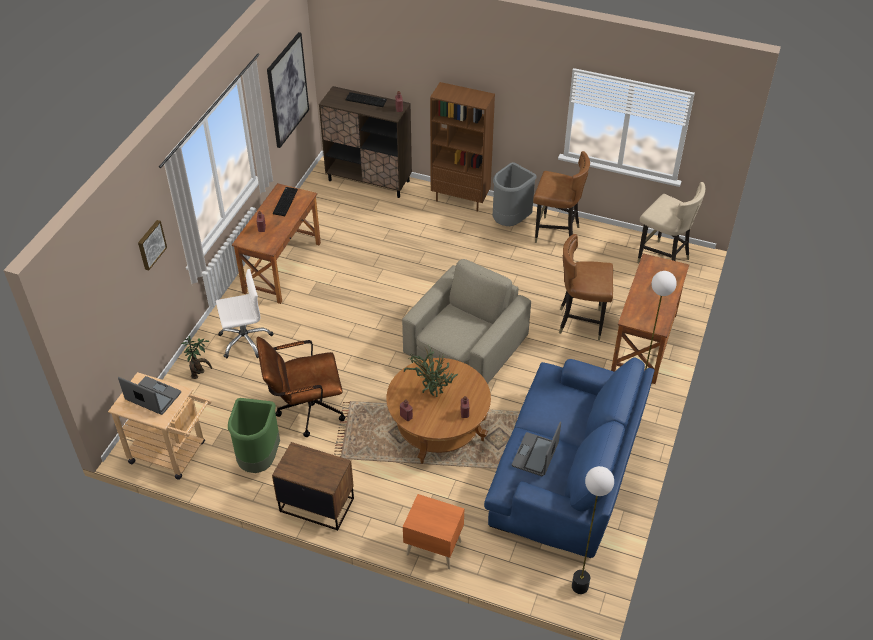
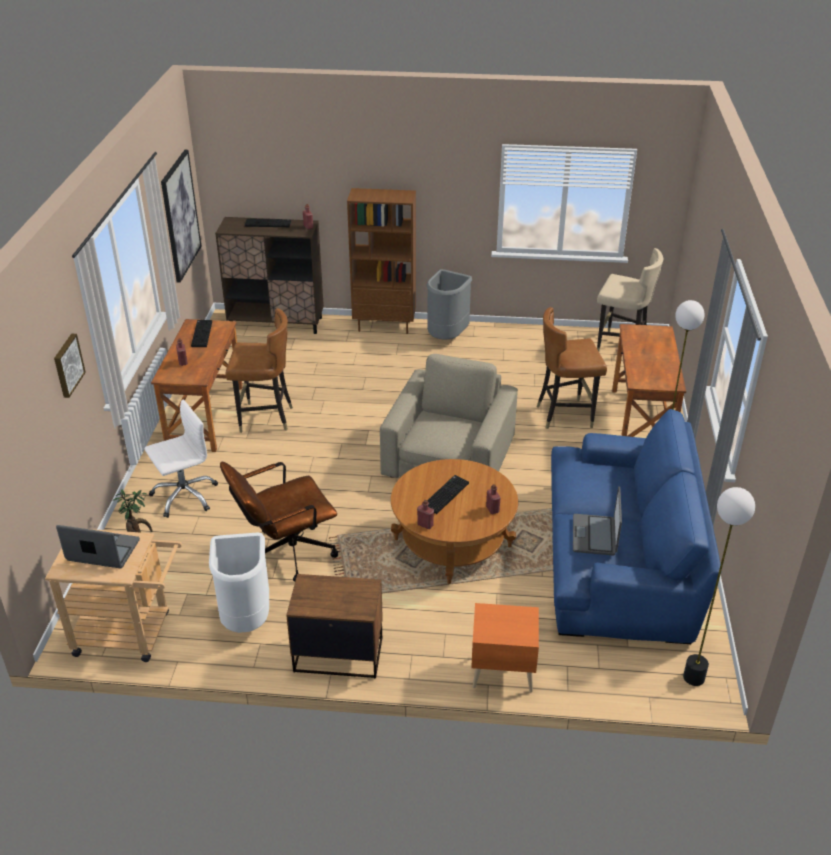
camera: 15 degrees left, 10 degrees down
green trash can [228,398,280,473] -> white trash can [209,533,269,633]
potted plant [404,345,458,397] -> keyboard [427,475,469,514]
brown chair [533,151,590,243] -> brown chair moved to [226,308,293,433]

